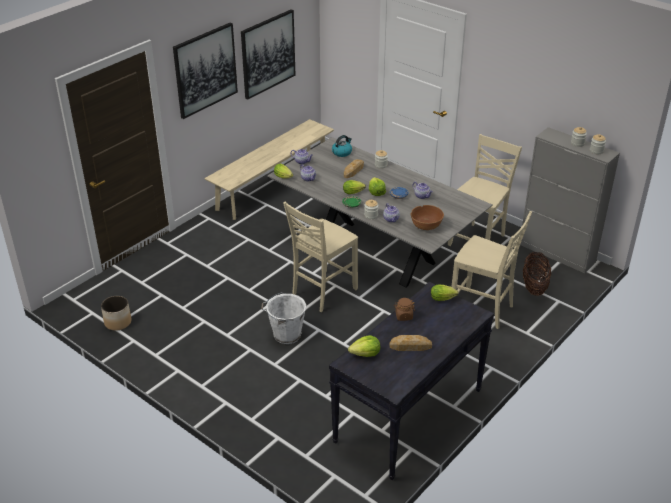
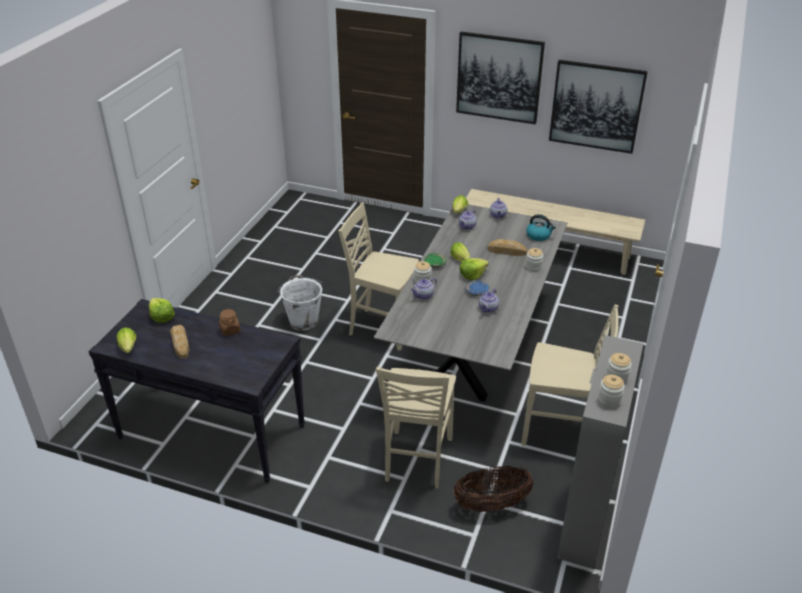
camera: 70 degrees right, 0 degrees up
planter [101,296,132,331] -> none
brown bowl [411,205,444,230] -> none
lettuce [431,285,458,301] -> lettuce moved to [117,327,136,353]

